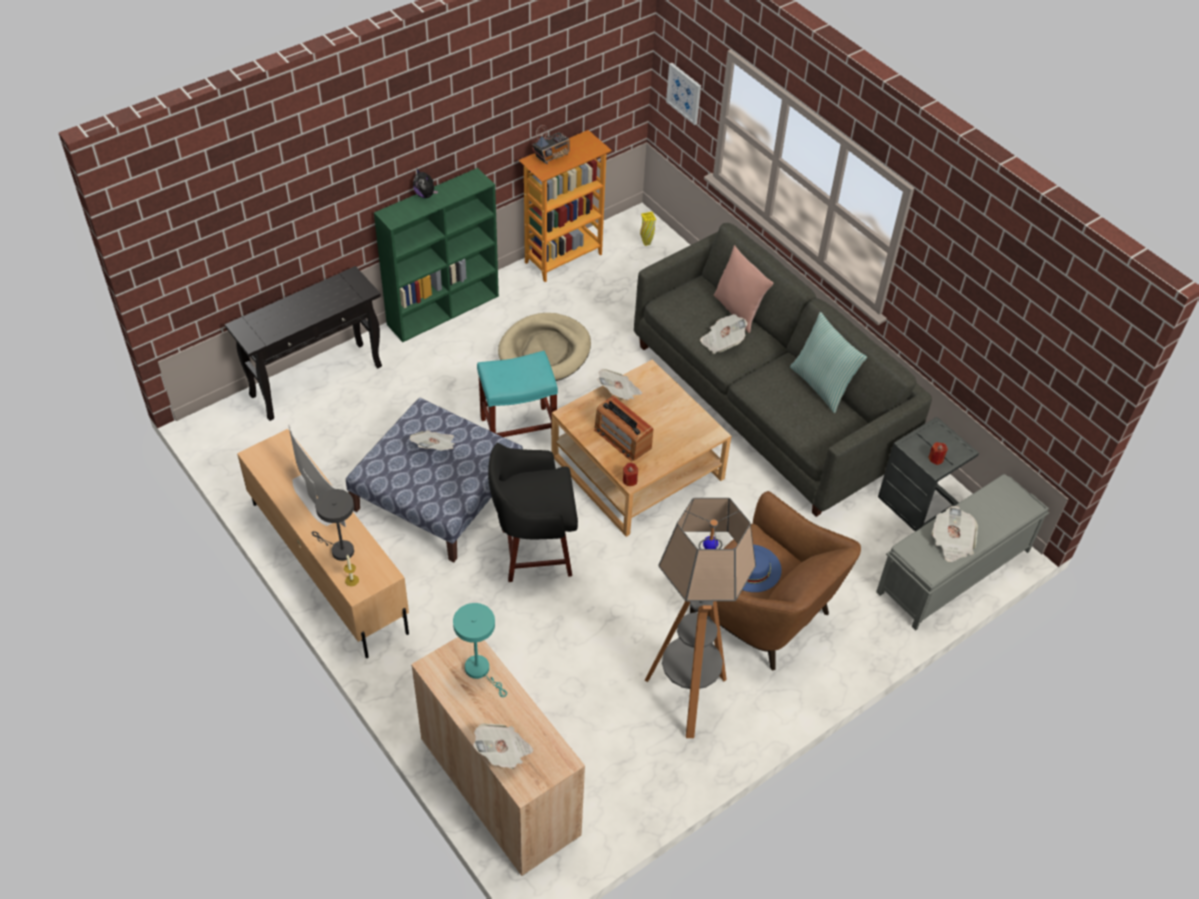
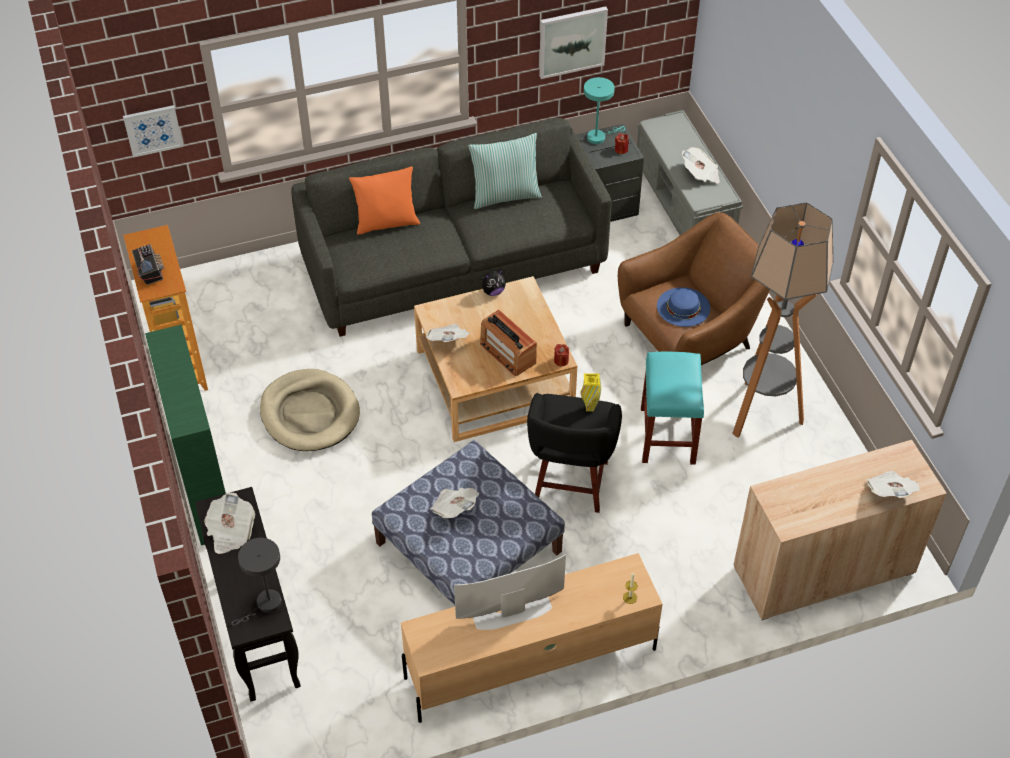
camera: 70 degrees left, 0 degrees up
grey table lamp [311,489,354,561] -> grey table lamp moved to [231,538,282,626]
plush toy [413,168,438,198] -> plush toy moved to [481,270,506,296]
turquoise table lamp [453,603,507,697] -> turquoise table lamp moved to [584,77,626,144]
turquoise stool [477,351,558,437] -> turquoise stool moved to [641,352,704,465]
radio [594,395,654,462] -> radio turned 75 degrees clockwise [480,310,537,376]
yellow vase [640,212,656,246] -> yellow vase moved to [580,373,601,411]
newspaper [700,314,748,354] -> newspaper moved to [204,493,255,554]
pink pillow [714,245,773,333] -> orange pillow [349,166,420,235]
none -> picture [539,6,608,79]

